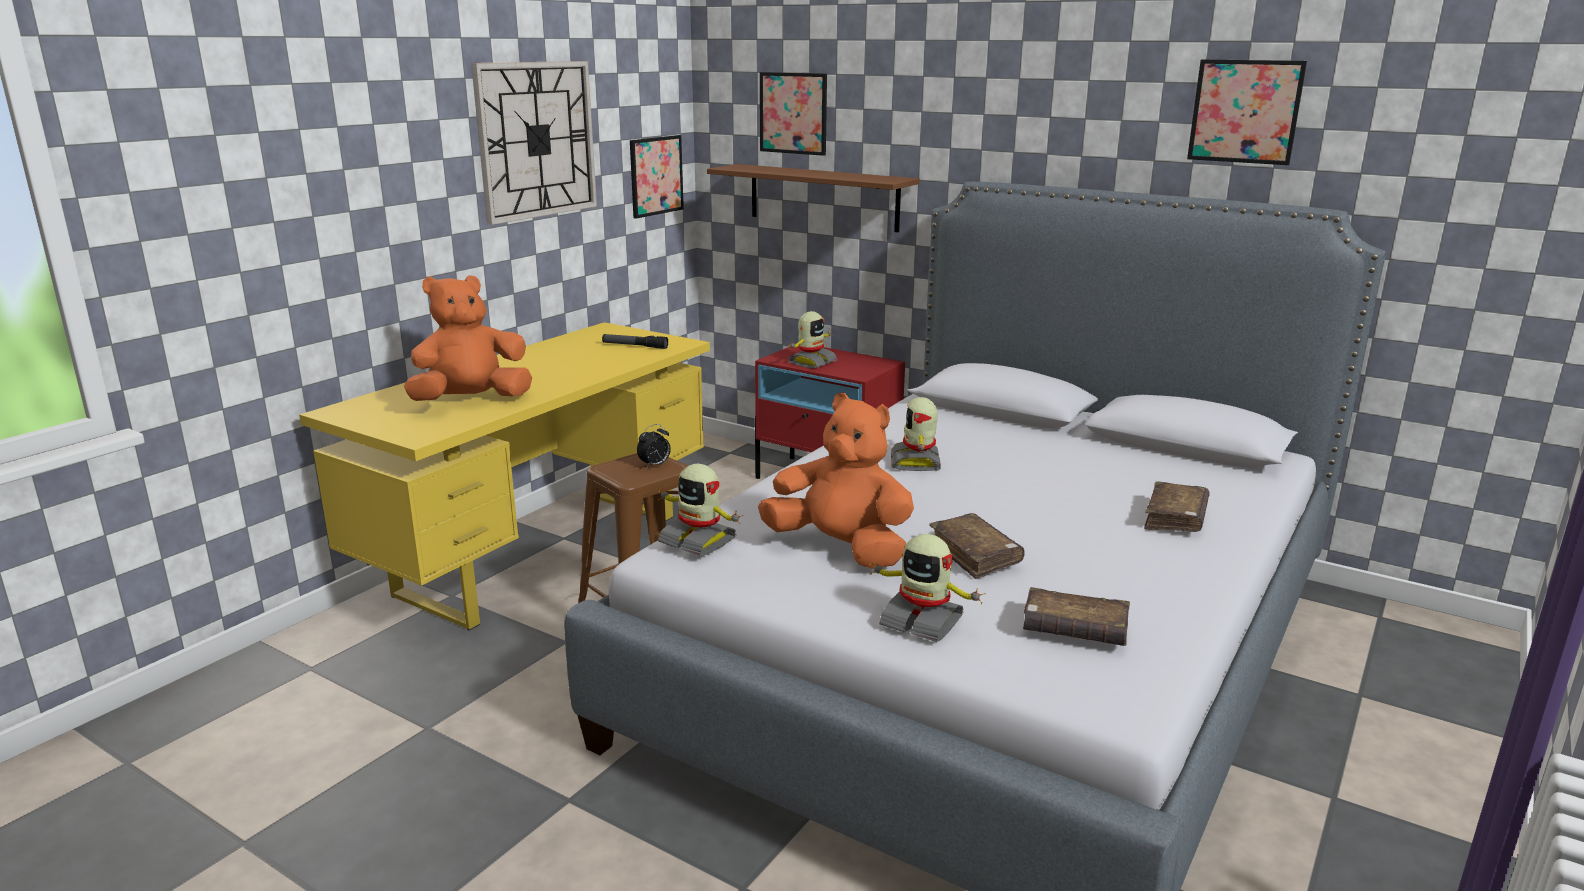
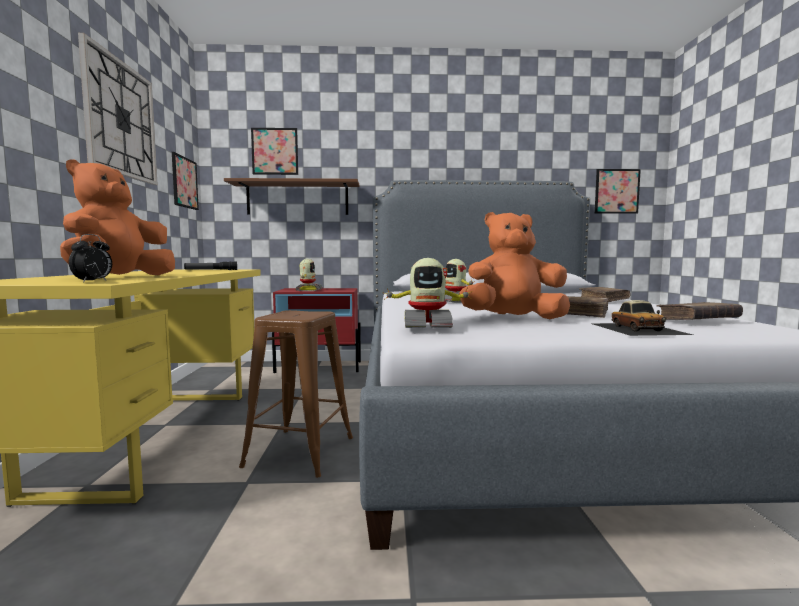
camera: 35 degrees left, 15 degrees down
alarm clock [637,424,671,468] -> alarm clock moved to [69,234,112,283]
toy robot [869,534,985,642] -> toy car [590,300,693,336]
picture [1187,59,1307,165] -> picture moved to [595,169,641,214]

